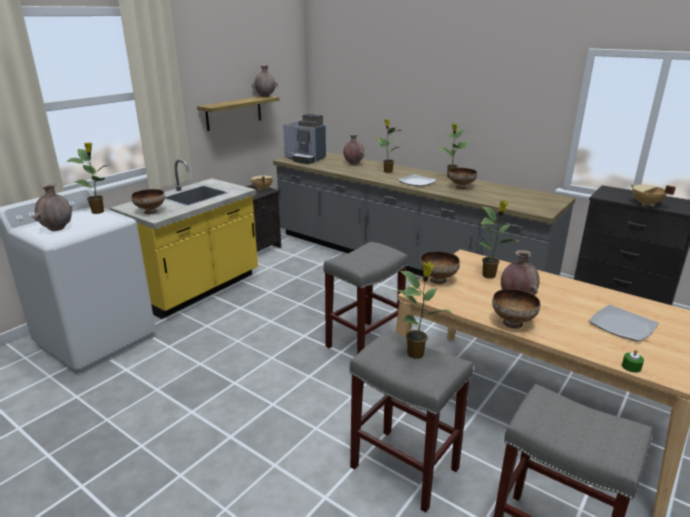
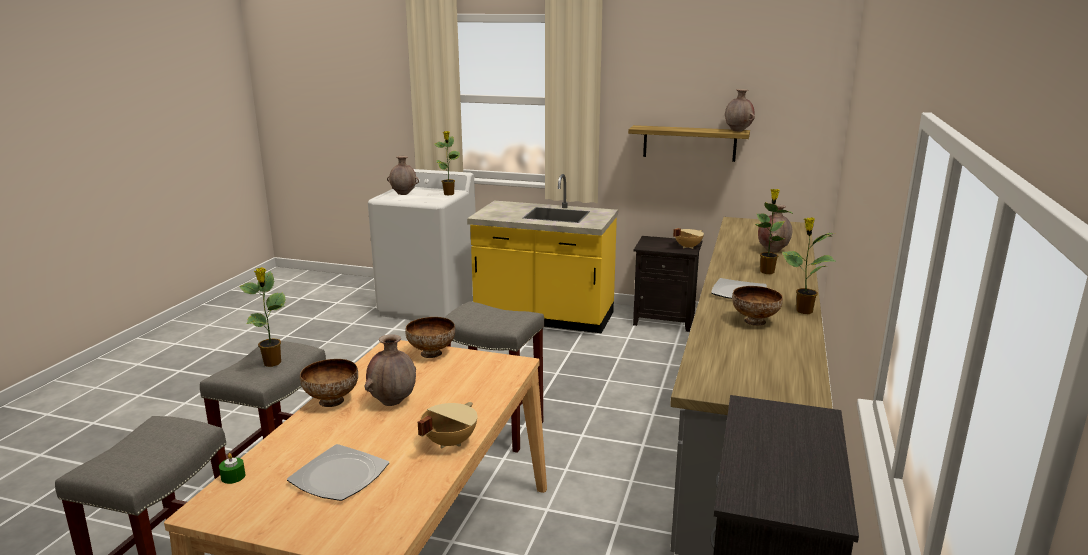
camera: 70 degrees right, 5 degrees down
bowl [131,189,165,214] -> none
coffee machine [283,114,326,164] -> none
potted plant [478,201,519,279] -> none
beige cooking pot [631,184,676,206] -> beige cooking pot moved to [418,402,478,448]

